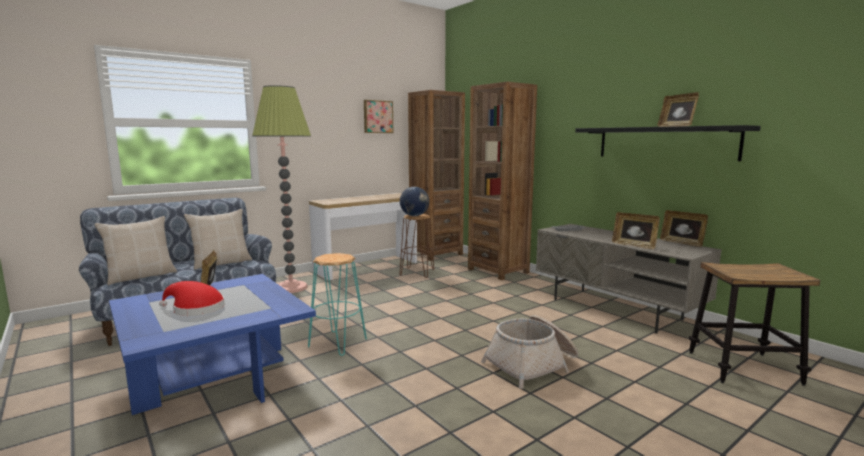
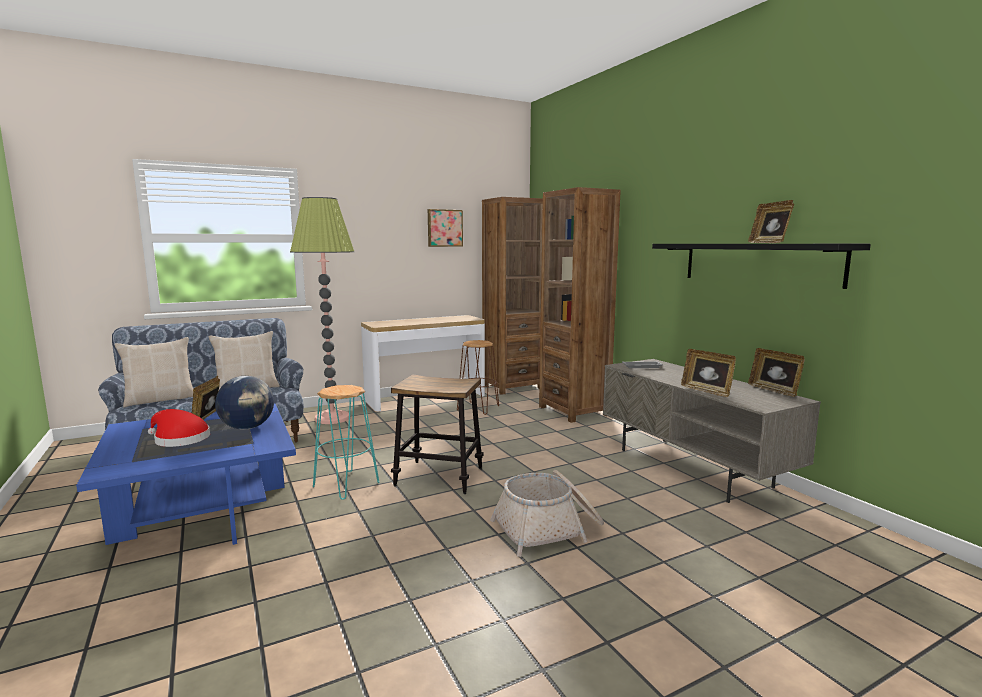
camera: 10 degrees right, 0 degrees up
globe [400,187,429,216] -> globe moved to [215,376,274,430]
stool [689,262,820,386] -> stool moved to [391,374,484,494]

